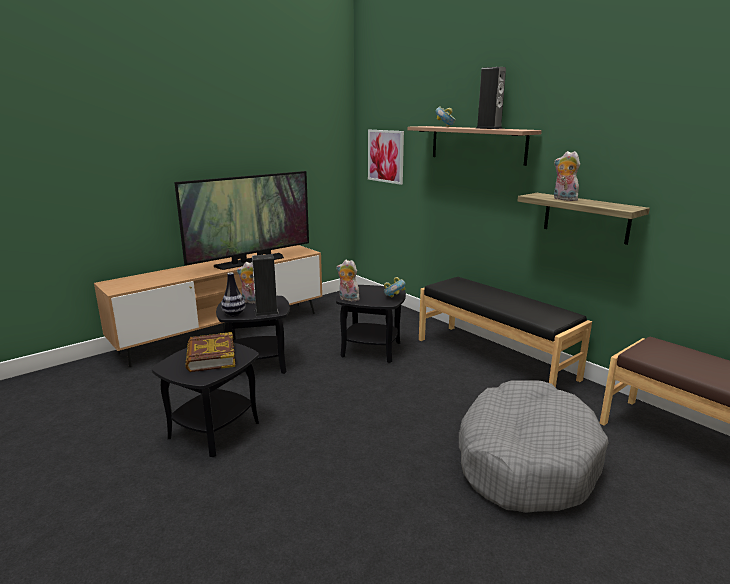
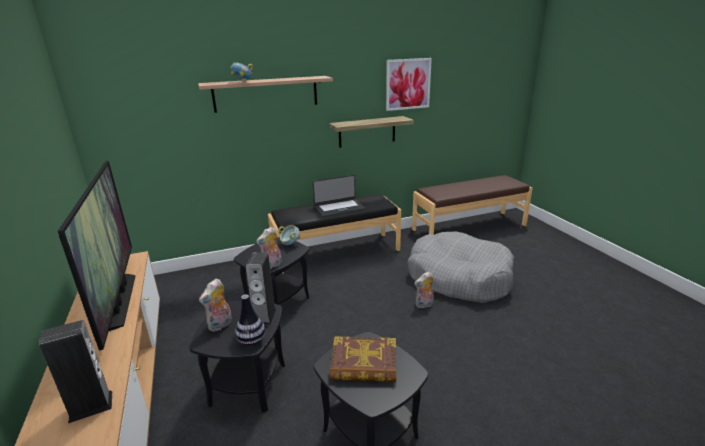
camera: 70 degrees left, 5 degrees up
picture [368,130,404,185] -> picture moved to [386,58,432,111]
speaker [475,67,506,129] -> speaker moved to [39,320,112,423]
plush toy [554,151,581,201] -> plush toy moved to [414,272,434,309]
none -> laptop [313,175,366,217]

